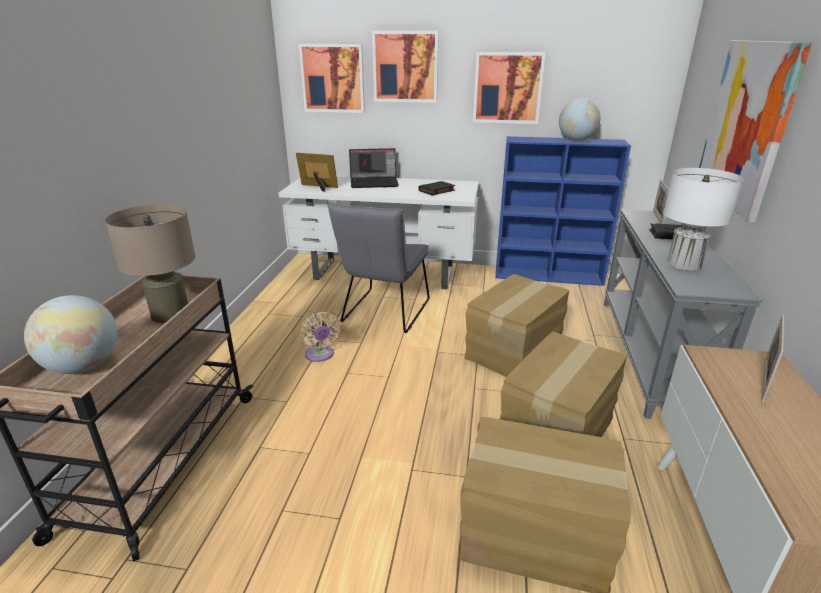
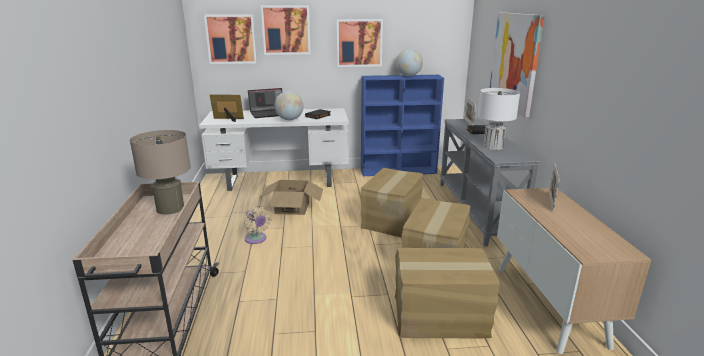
camera: 15 degrees left, 5 degrees down
globe [24,295,117,374] -> globe moved to [275,91,304,120]
grey chair [328,202,429,333] -> cardboard box [258,180,323,215]

